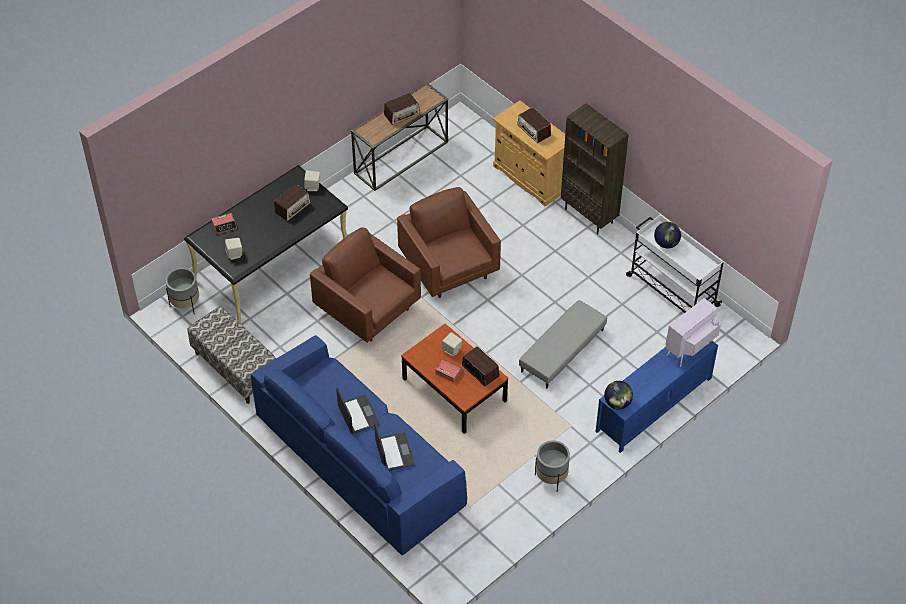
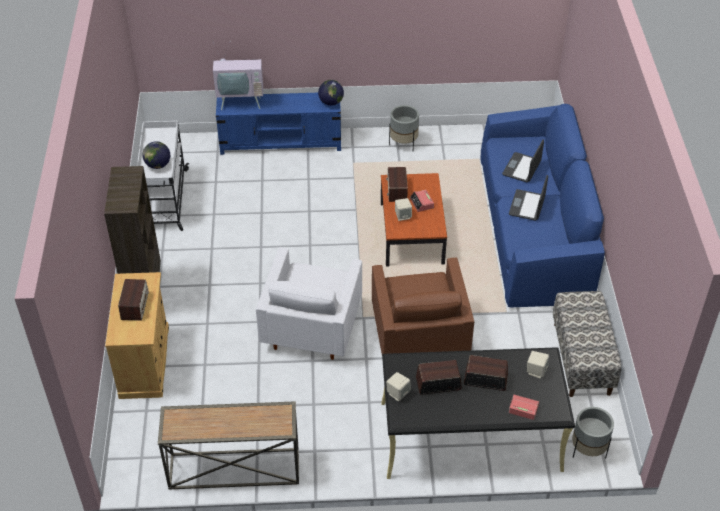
camera: 140 degrees left, 5 degrees down
radio [384,93,420,125] -> radio moved to [464,355,508,391]
brown armchair [397,187,501,298] -> white armchair [256,247,362,360]
grey ottoman [519,300,607,389] -> none

